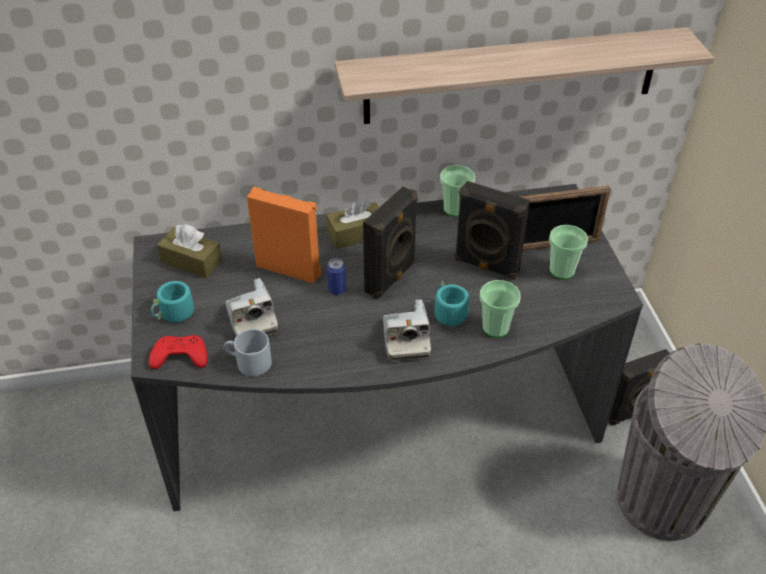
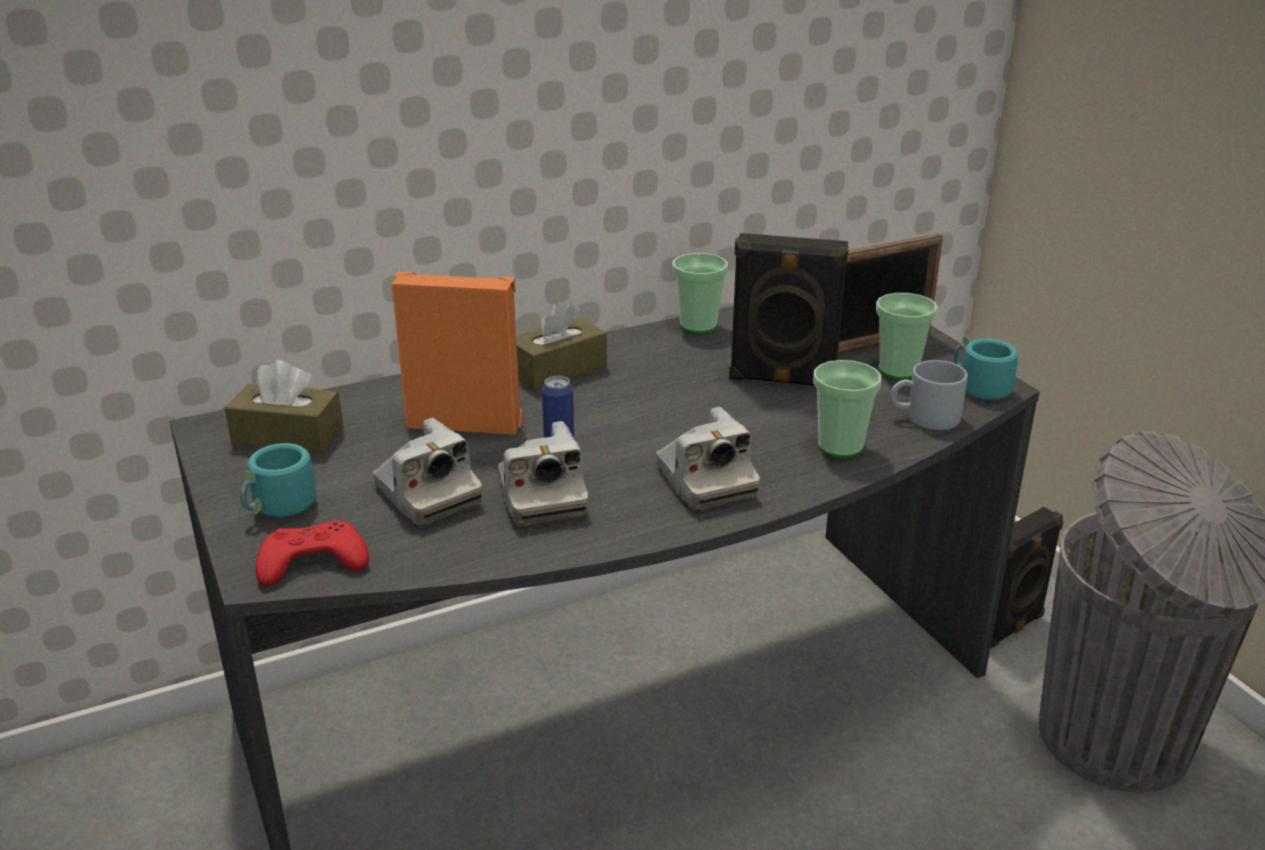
camera: 15 degrees left, 15 degrees down
grey mug [224,329,272,376] -> grey mug moved to [890,360,968,430]
shelf [334,27,714,124] -> none
black speaker [363,187,418,299] -> none
turquoise mug [434,280,469,335] -> turquoise mug moved to [954,336,1018,411]
none -> camera [498,421,588,526]

